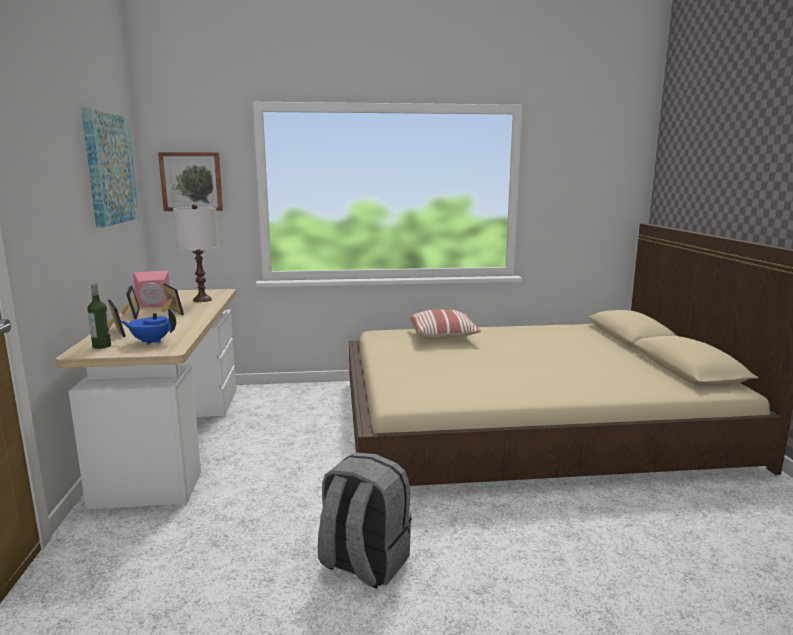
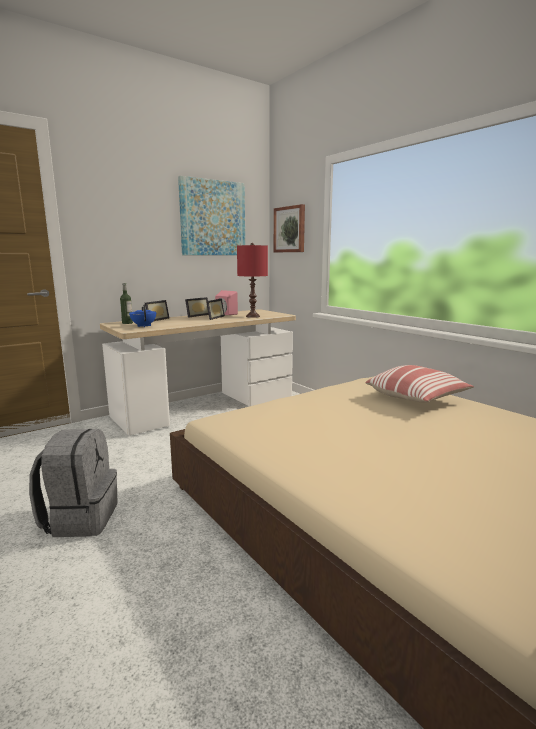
camera: 60 degrees right, 0 degrees up
white table lamp [173,204,219,302] -> red table lamp [237,243,268,318]

